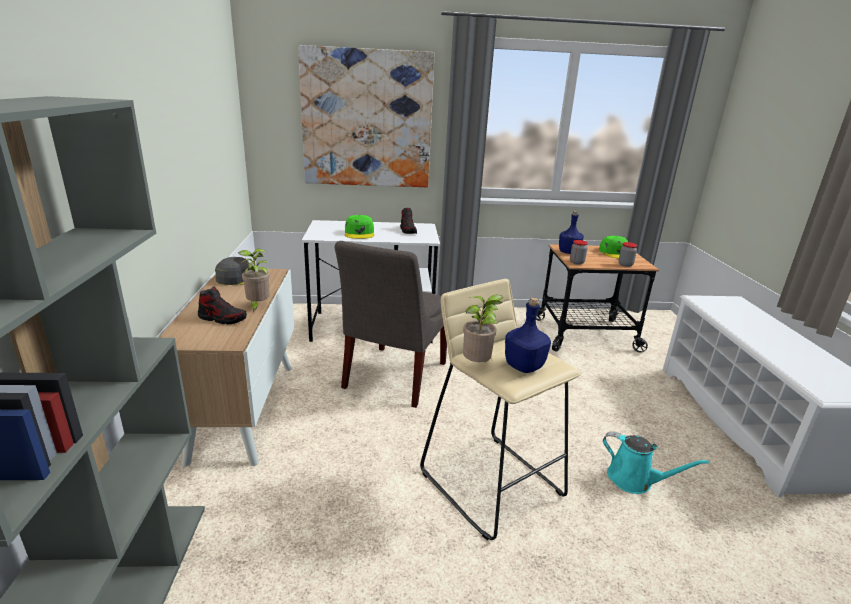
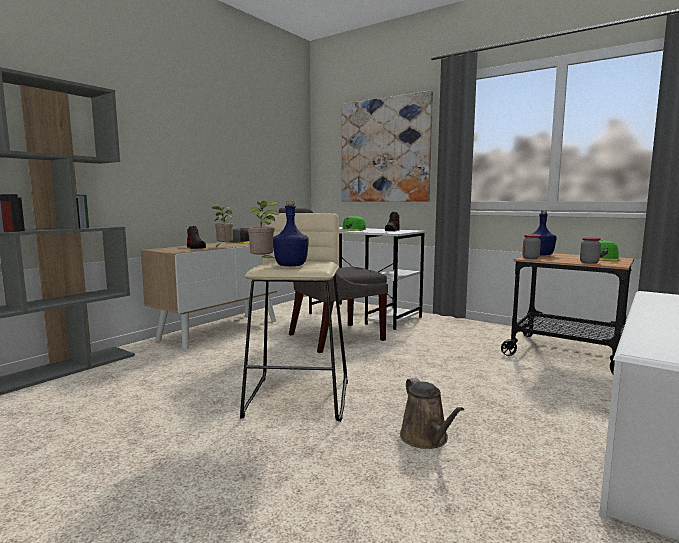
camera: 40 degrees right, 15 degrees down
turquoise watering can [603,431,710,494] -> brown watering can [400,378,464,449]

